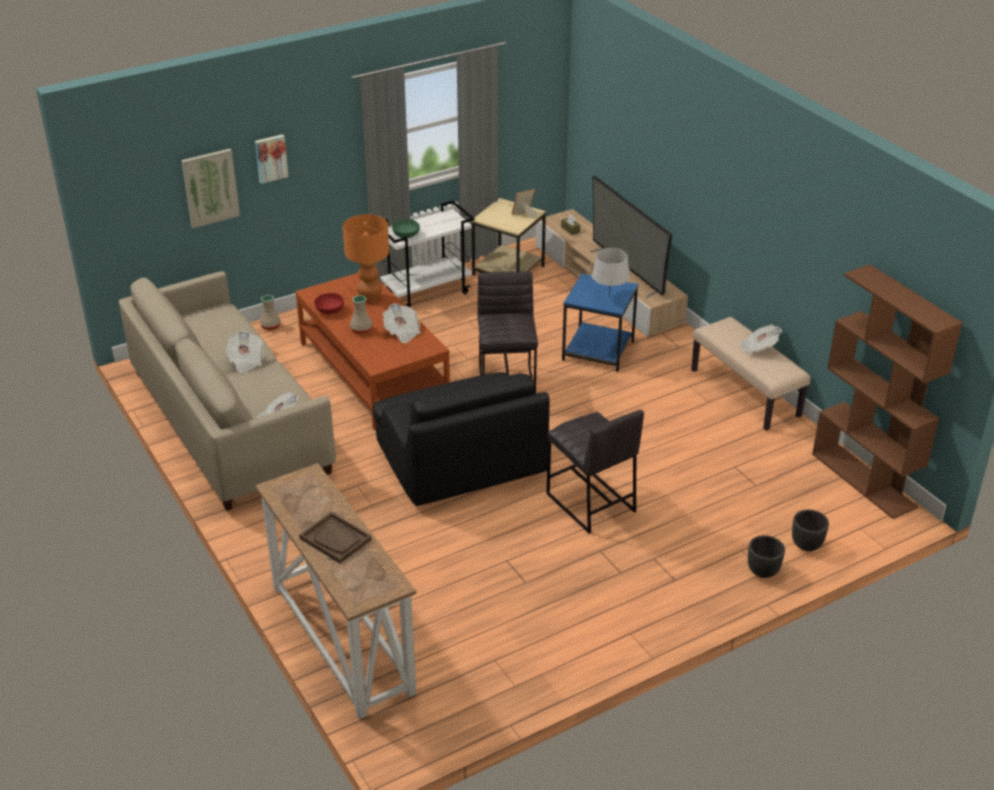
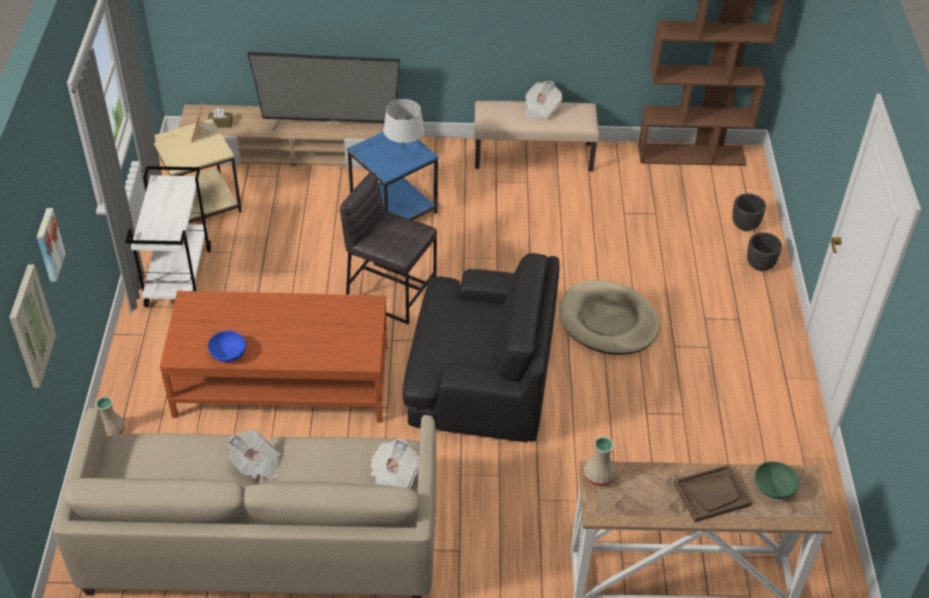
camera: 60 degrees left, 10 degrees up
red bowl [314,293,344,314] -> blue bowl [208,331,246,362]
orange table lamp [343,214,389,303] -> none
beige vase [350,295,373,334] -> beige vase moved to [584,437,616,486]
newspaper [383,303,421,343] -> none
green bowl [392,219,420,238] -> green bowl moved to [754,461,799,499]
grey stool [547,410,644,534] -> beige dog bed [559,280,660,355]

